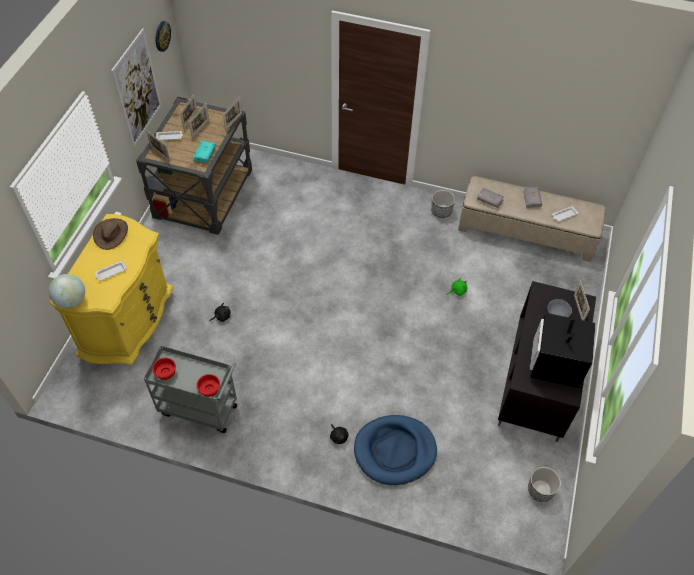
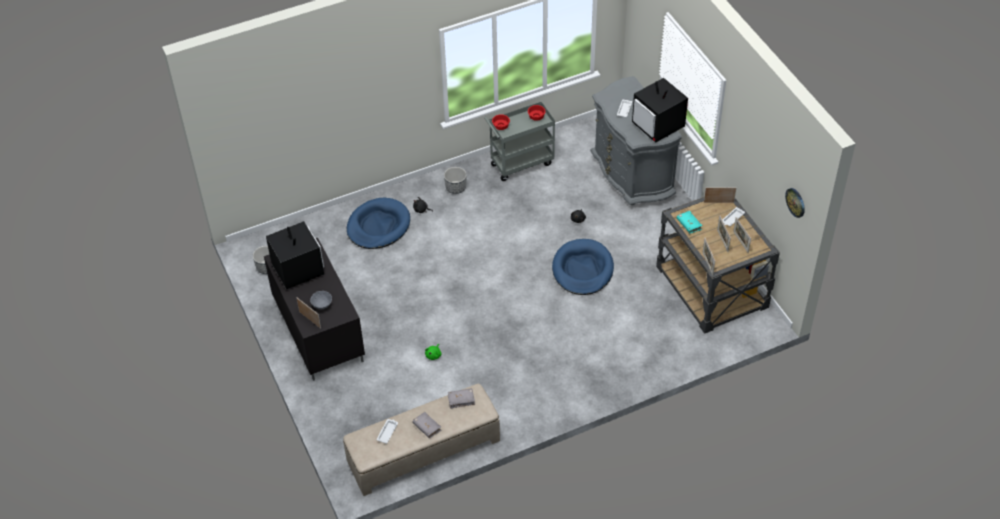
camera: 140 degrees right, 5 degrees down
globe [48,274,85,308] -> none
yellow dresser [50,214,173,365] -> grey dresser [590,76,682,205]
brown hat [93,218,128,250] -> television [632,78,688,143]
picture [111,28,162,147] -> none
planter [431,190,455,218] -> planter moved to [444,167,467,194]
none -> blue dog bed [552,239,614,295]

